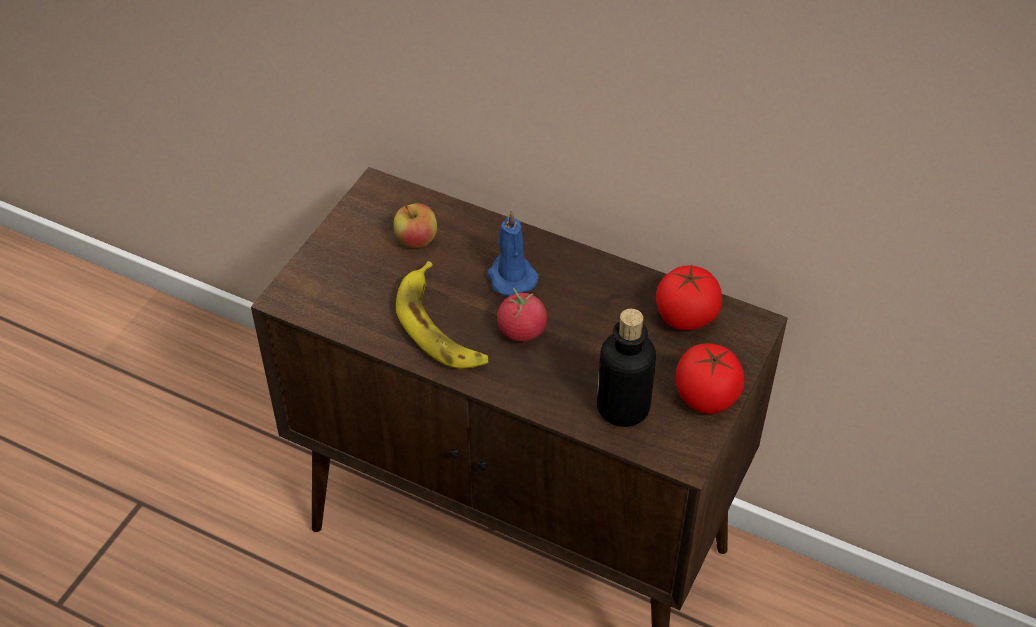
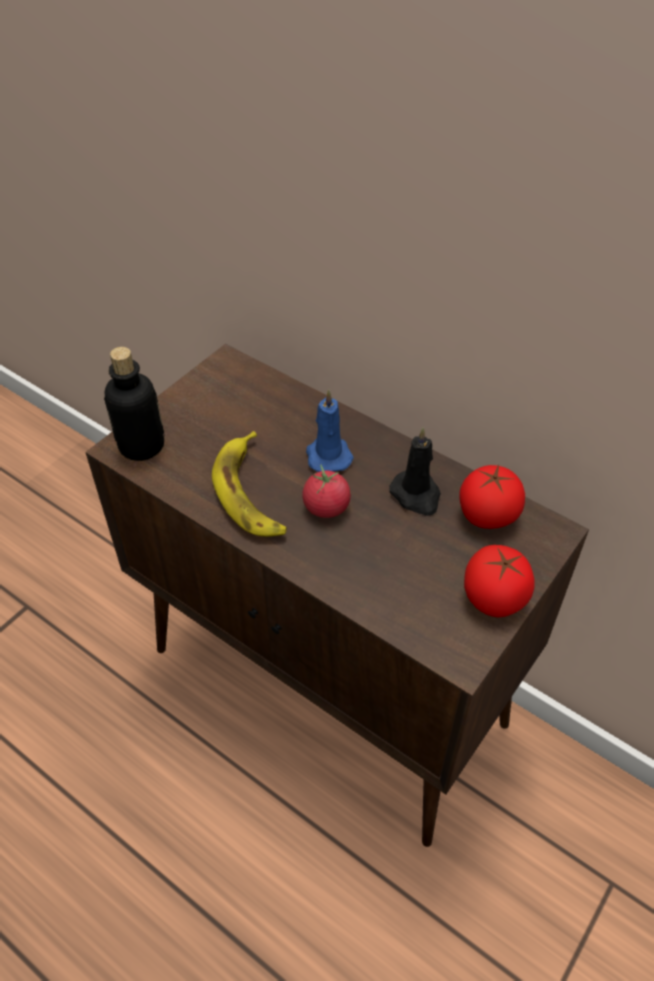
camera: 10 degrees right, 0 degrees up
apple [393,204,437,248] -> none
bottle [597,309,656,427] -> bottle moved to [104,347,165,461]
none -> black candle [389,427,441,516]

